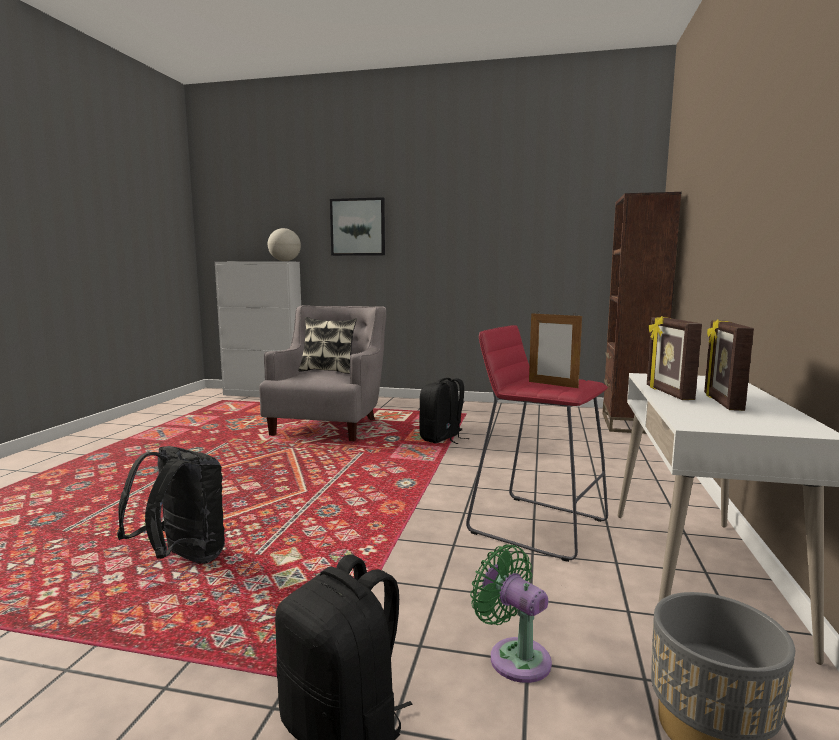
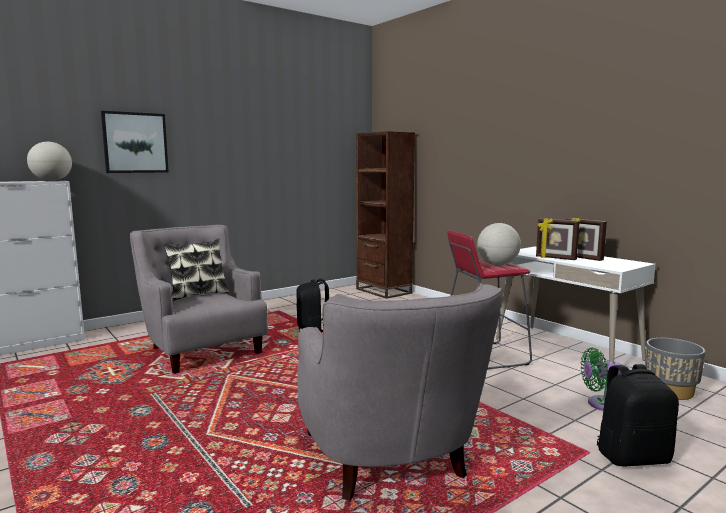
camera: 50 degrees left, 0 degrees up
black backpack [117,446,225,564] -> grey armchair [297,283,502,501]
picture frame [529,311,582,388] -> globe [477,223,521,265]

